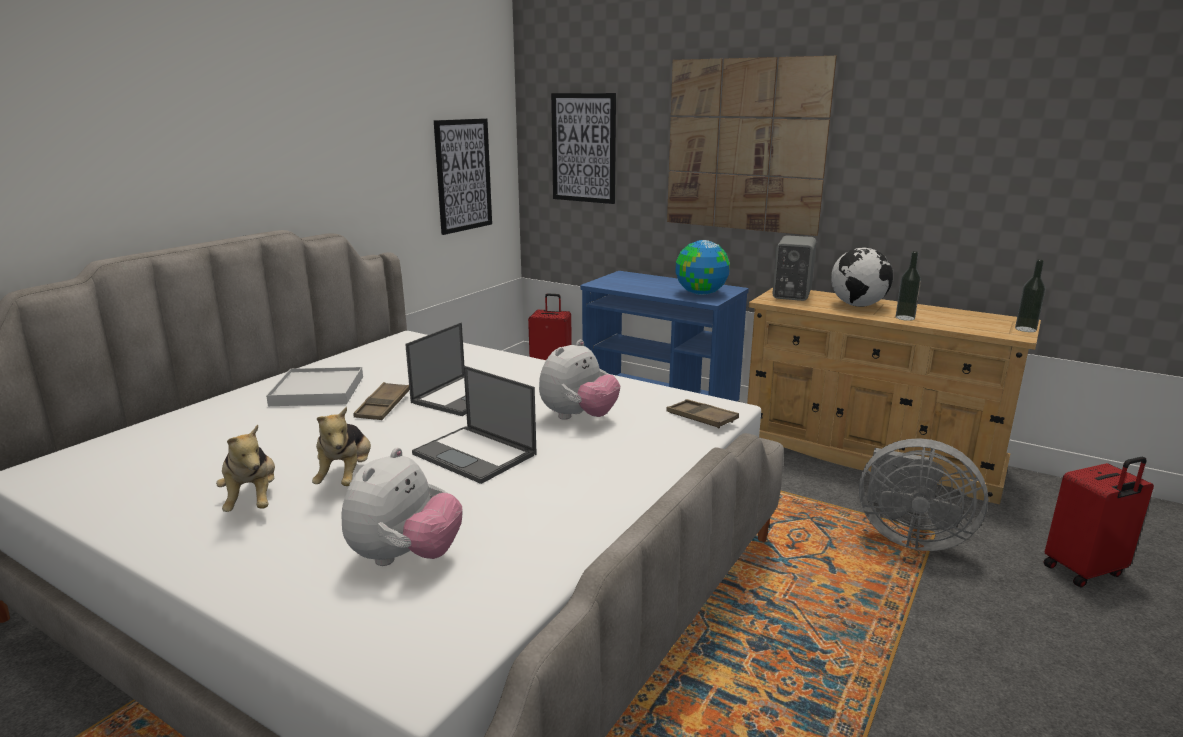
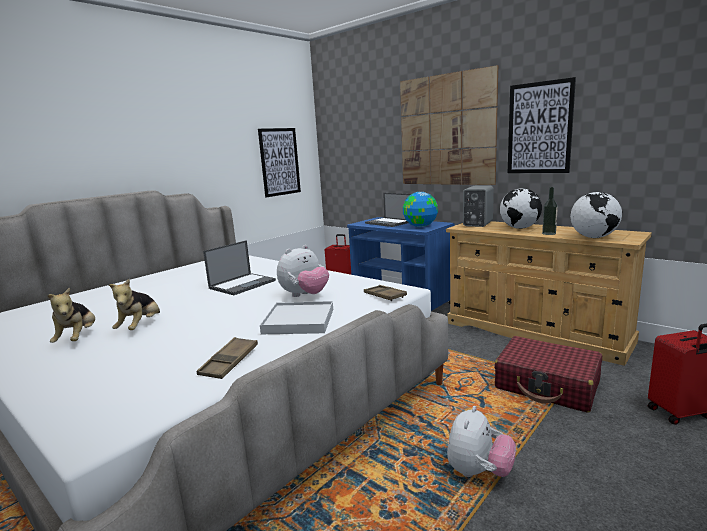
camera: 10 degrees right, 5 degrees down
white tray [266,367,363,406] -> white tray moved to [260,301,333,334]
plush toy [342,448,462,566] -> plush toy moved to [447,406,516,477]
brown tray [353,382,410,420] -> brown tray moved to [197,337,258,379]
laptop [412,366,537,484] -> laptop moved to [365,193,411,227]
picture [551,93,616,204] -> picture moved to [508,77,576,173]
grey fan [859,438,989,551] -> red suitcase [494,336,602,413]
bottle [1015,260,1045,332] -> none
none -> globe [570,192,622,238]

